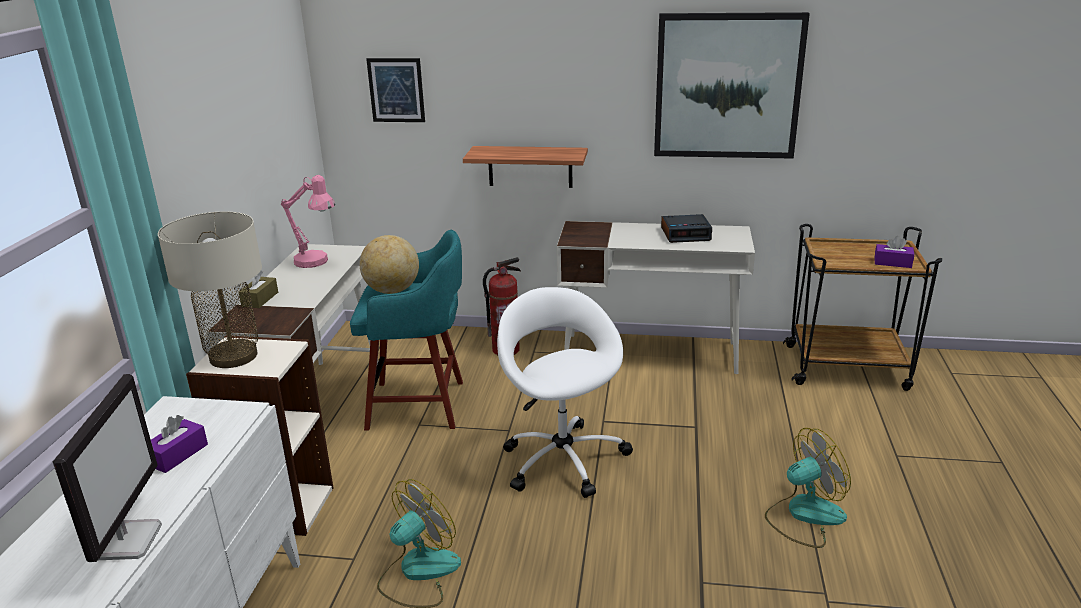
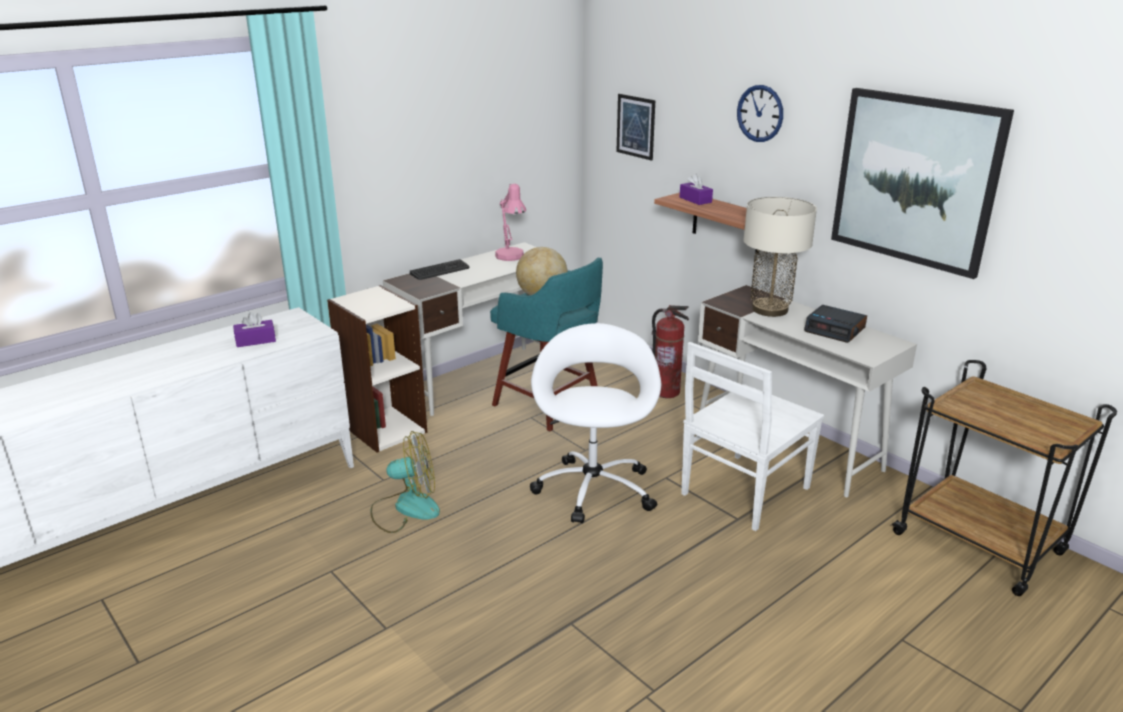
camera: 40 degrees right, 0 degrees up
monitor [53,374,162,562] -> none
table lamp [158,212,262,368] -> table lamp moved to [743,197,817,317]
brown tissue box [239,271,278,308] -> keyboard [410,259,470,280]
fan [765,428,851,548] -> none
purple tissue box [874,236,914,268] -> purple tissue box moved to [680,173,713,205]
none -> white chair [681,342,824,531]
none -> wall clock [737,85,783,142]

